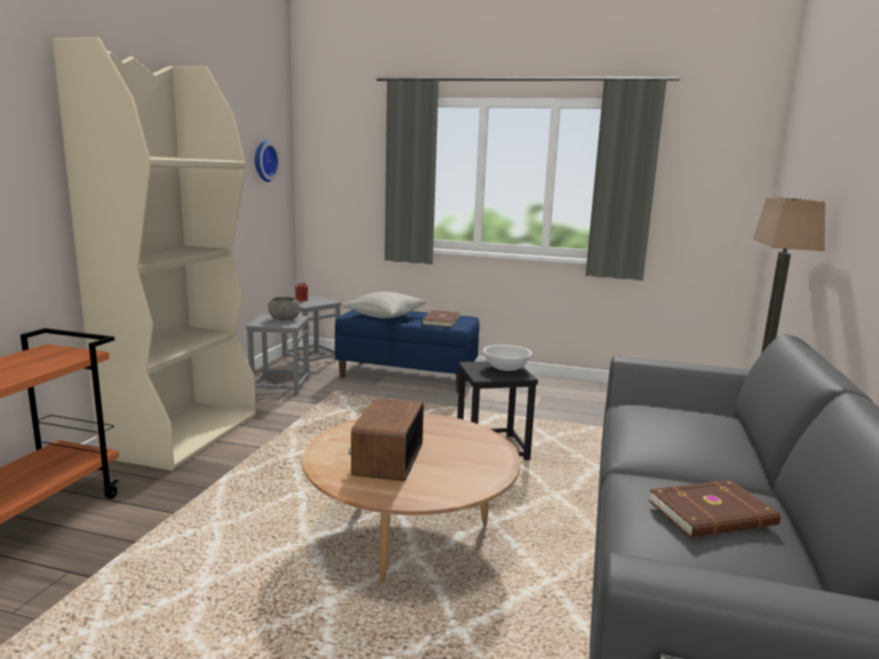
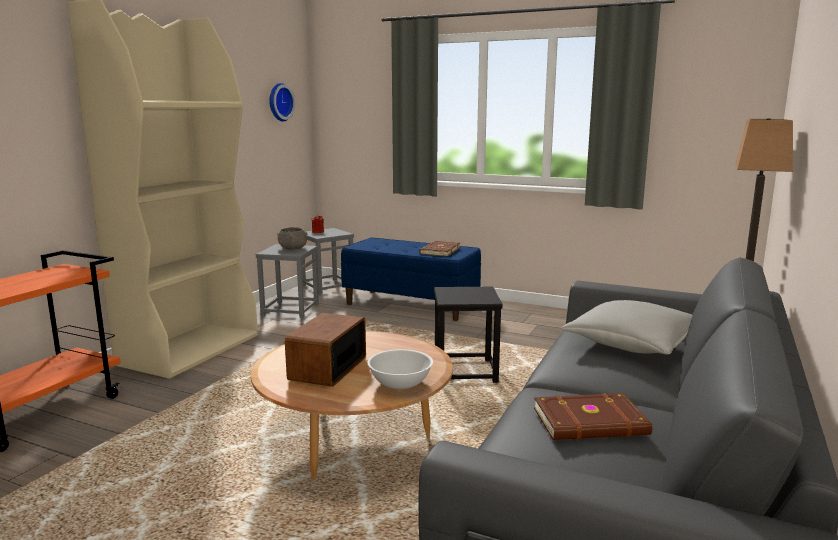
camera: 10 degrees right, 0 degrees up
grey pillow [341,292,427,318] -> grey pillow moved to [562,300,692,355]
white bowl [483,345,532,371] -> white bowl moved to [367,349,433,389]

